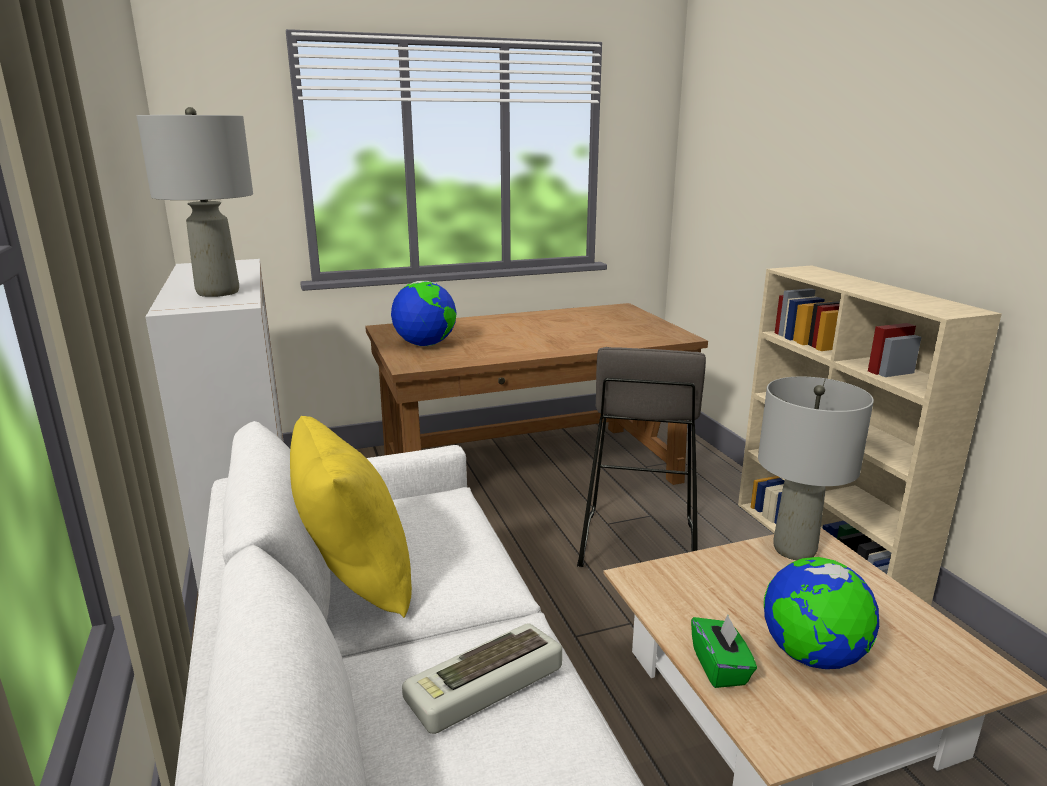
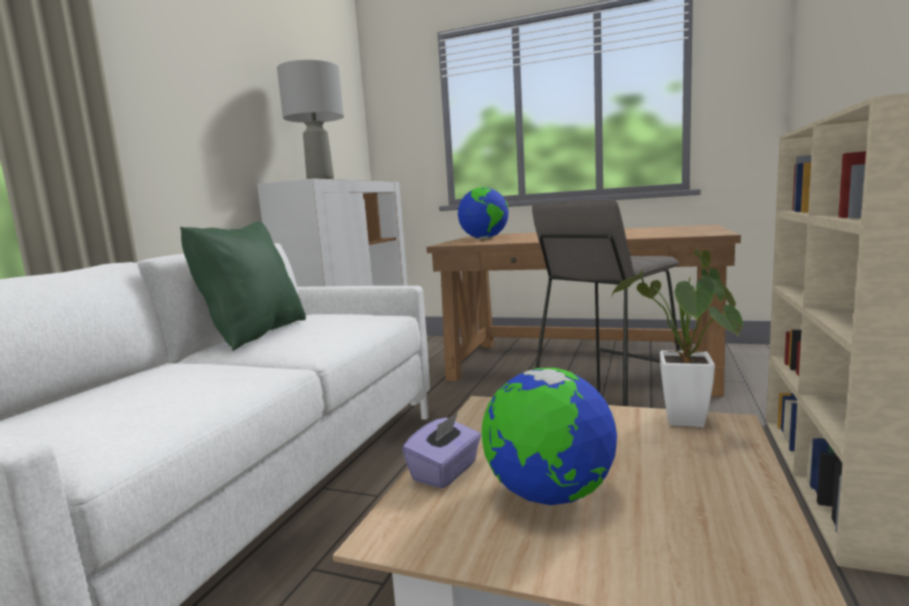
camera: 40 degrees right, 10 degrees down
yellow pillow [290,416,412,618] -> green pillow [180,222,306,351]
keyboard [402,623,562,734] -> none
green tissue box [691,615,757,688] -> purple tissue box [402,413,481,489]
grey table lamp [758,377,874,560] -> potted plant [612,249,743,427]

